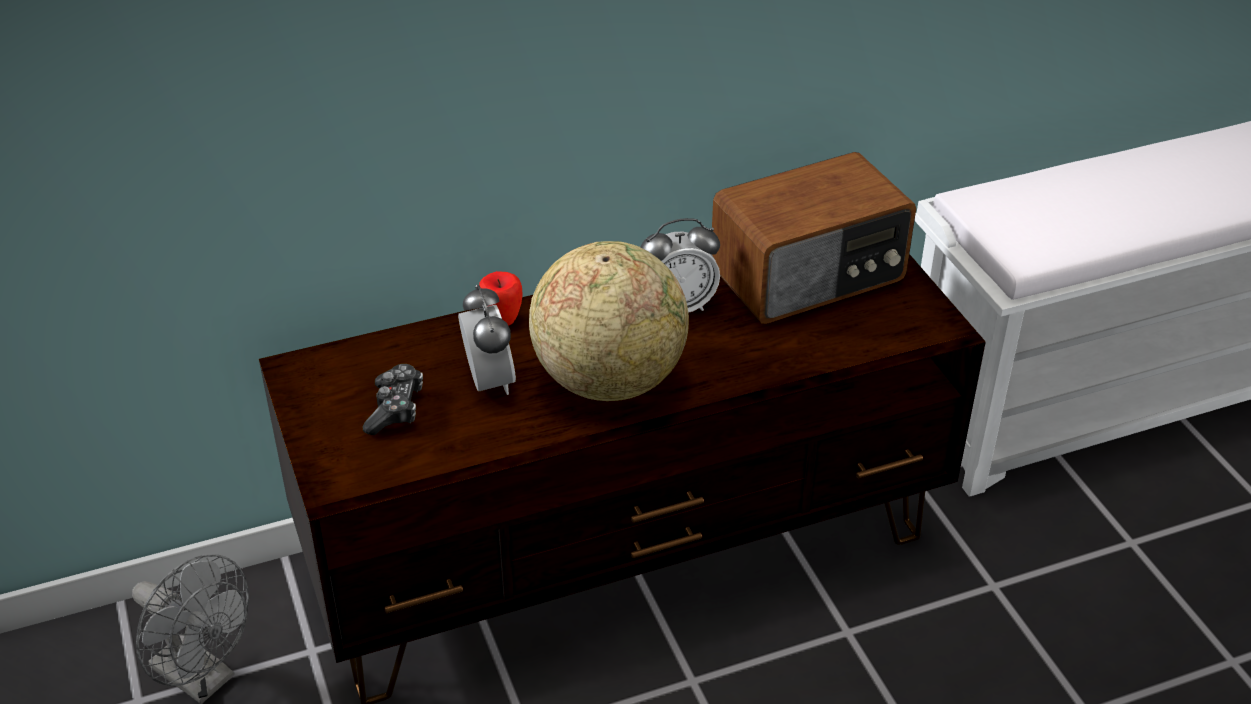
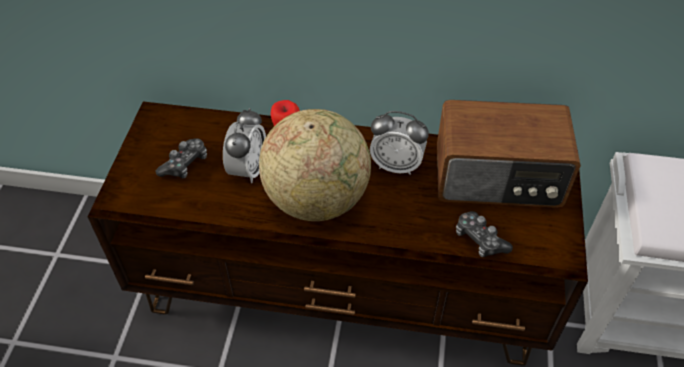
camera: 30 degrees right, 10 degrees up
grey fan [132,554,249,704] -> none
none -> game controller [456,211,513,257]

